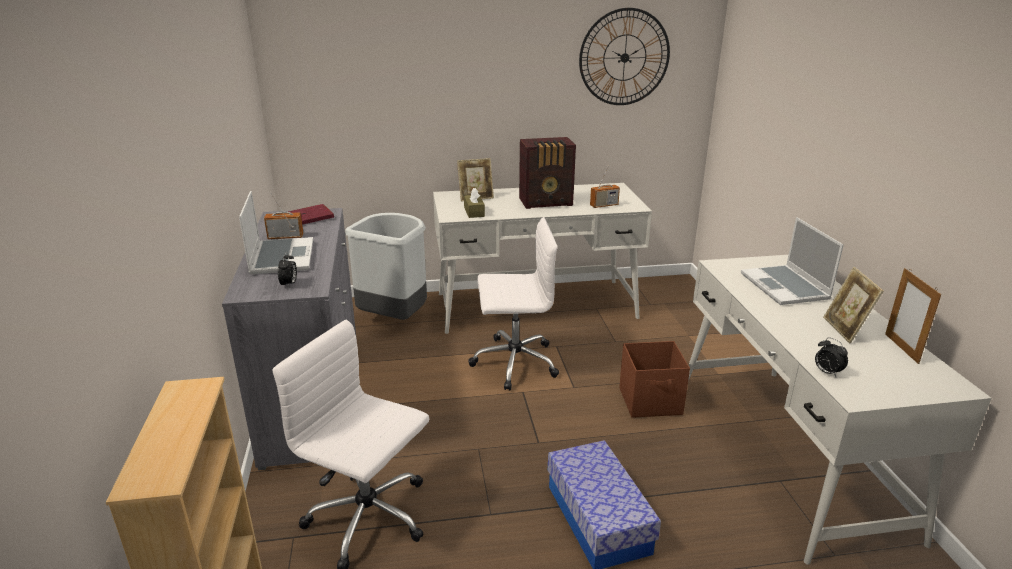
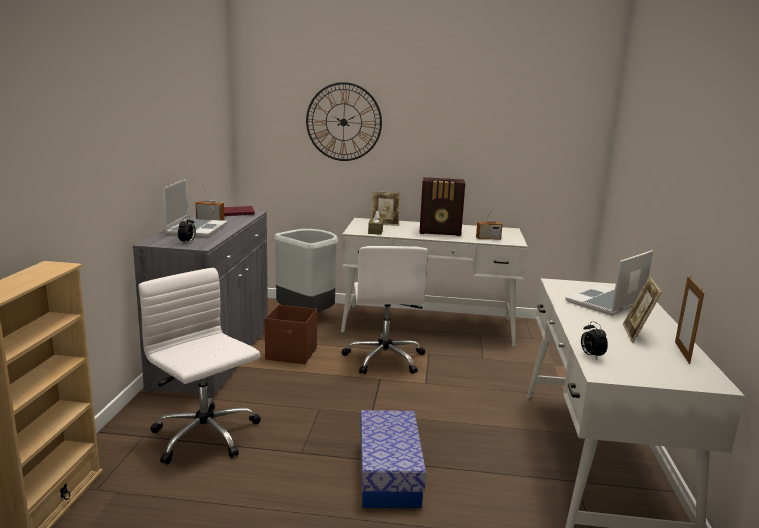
camera: 15 degrees right, 10 degrees down
white office chair [468,217,559,390] -> white office chair turned 75 degrees clockwise [341,246,428,374]
wall clock [579,8,670,105] -> wall clock moved to [306,82,382,161]
brown storage box [619,341,690,418] -> brown storage box moved to [265,305,317,364]
laptop [741,217,844,305] -> laptop turned 45 degrees clockwise [565,250,653,316]

